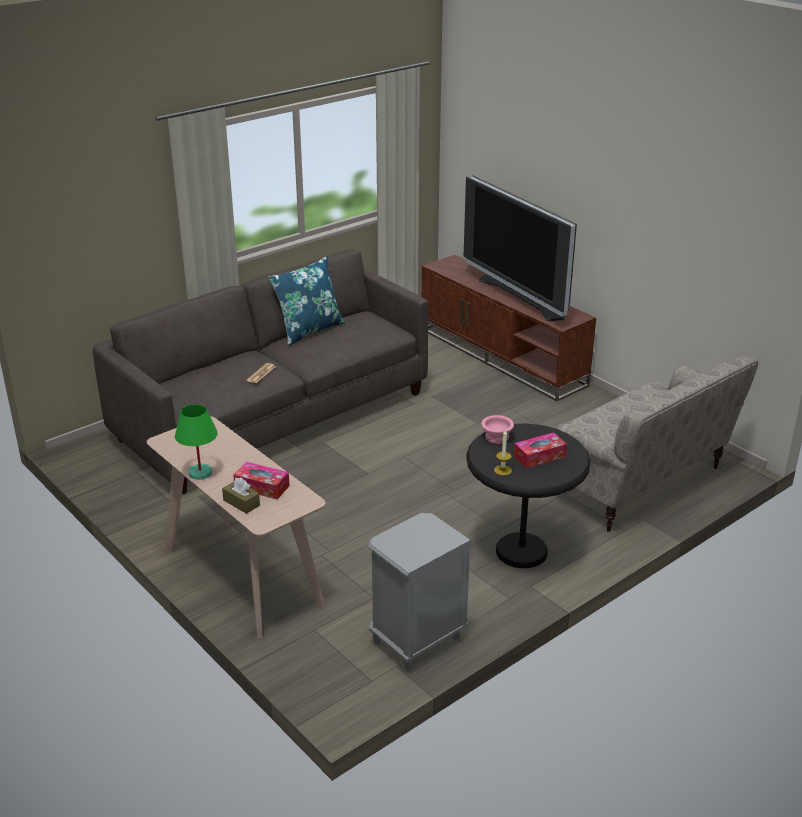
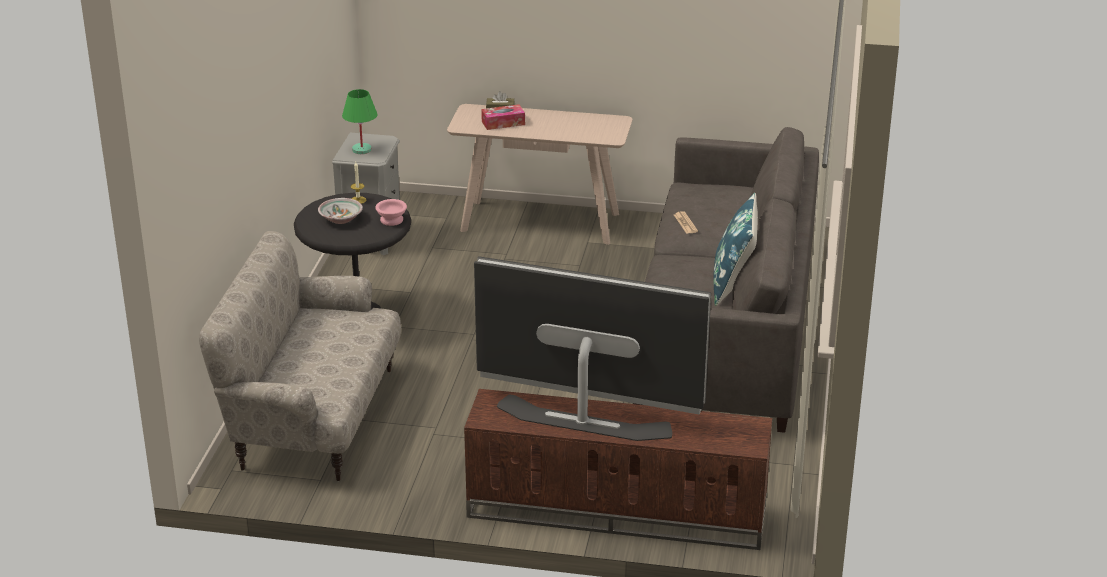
camera: 140 degrees right, 0 degrees up
green table lamp [175,404,218,480] -> green table lamp moved to [342,89,378,154]
tissue box [514,432,567,468] -> bowl [318,198,363,224]

